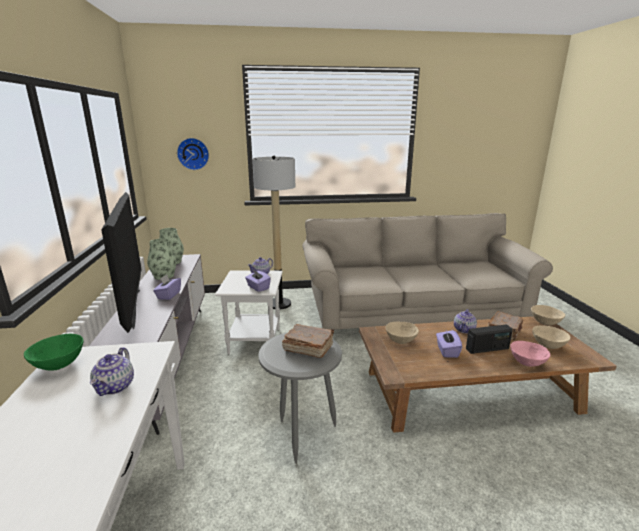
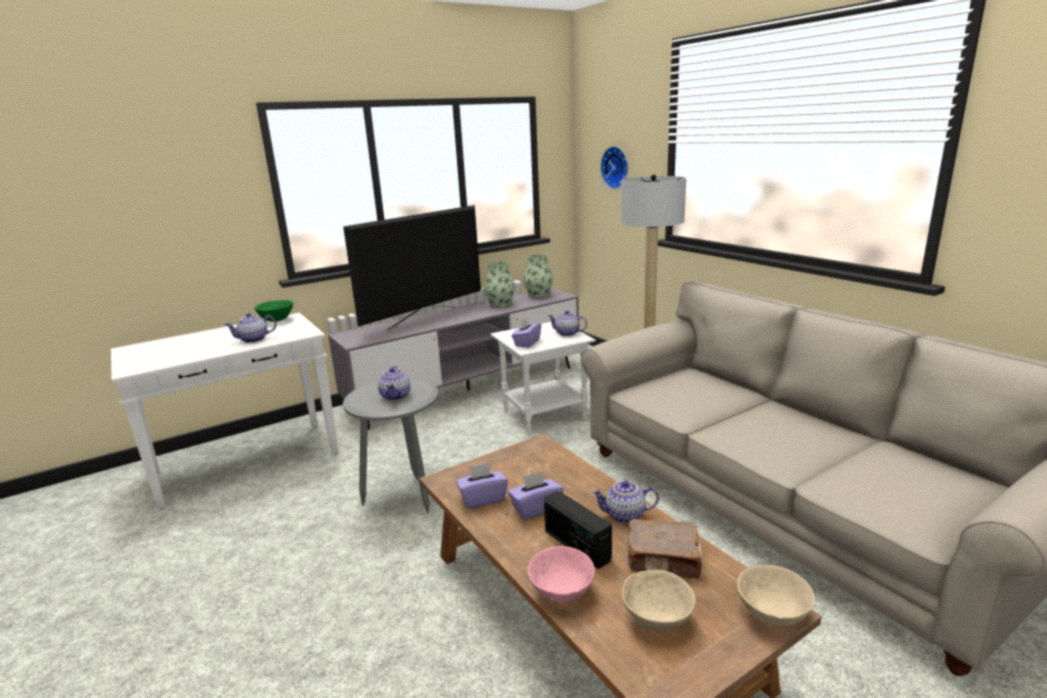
camera: 65 degrees right, 0 degrees up
purple tissue box [153,274,181,300] -> purple tissue box moved to [456,463,508,508]
brown book [282,324,334,358] -> teapot [378,366,410,401]
beige bowl [386,322,419,344] -> none

